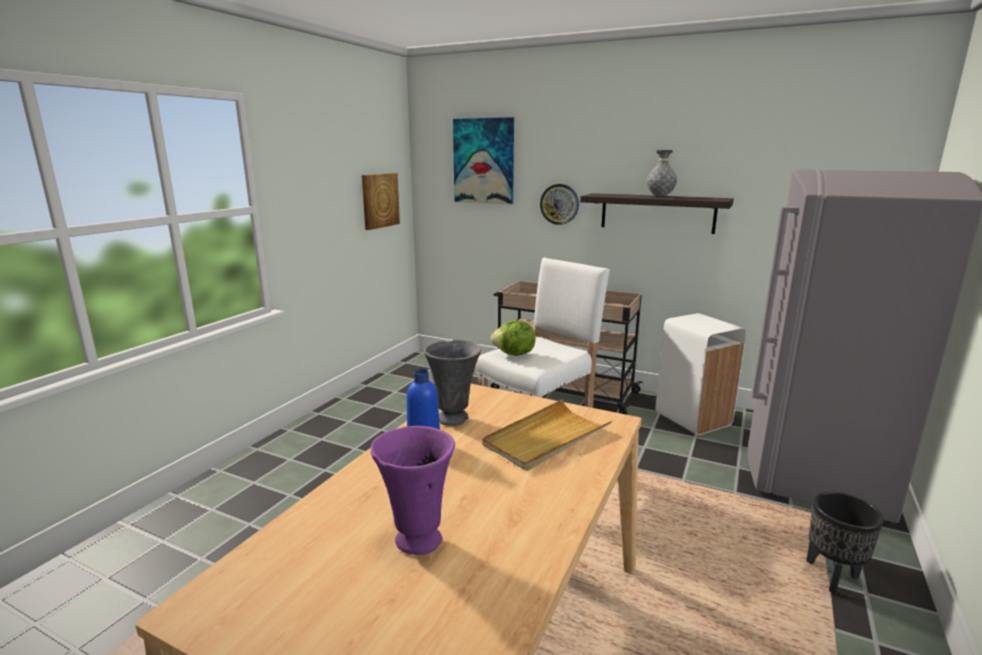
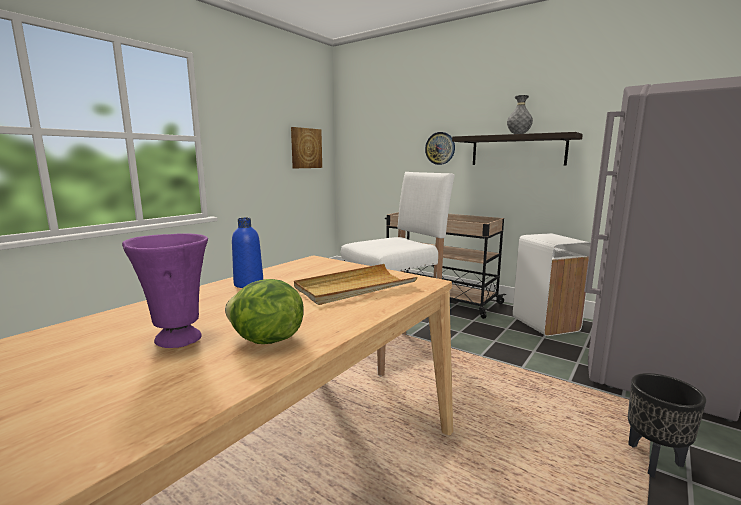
camera: 10 degrees right, 5 degrees down
grey vase [424,339,481,426] -> none
picture [453,117,514,204] -> none
lettuce [491,320,536,356] -> lettuce moved to [225,279,304,344]

